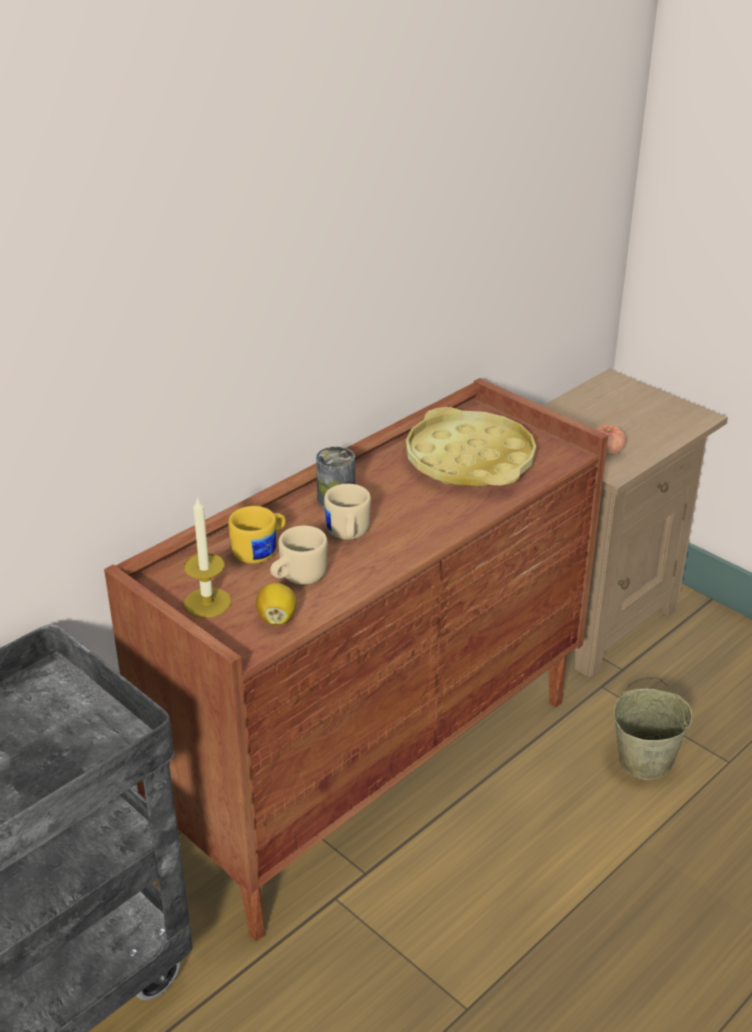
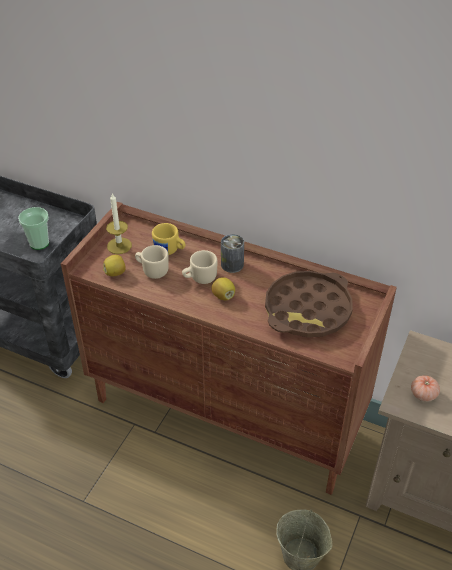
camera: 70 degrees right, 10 degrees up
yellow tray [406,407,536,487] -> brown tray [265,271,353,337]
none -> cup [18,207,49,250]
none -> lemon [211,277,235,300]

